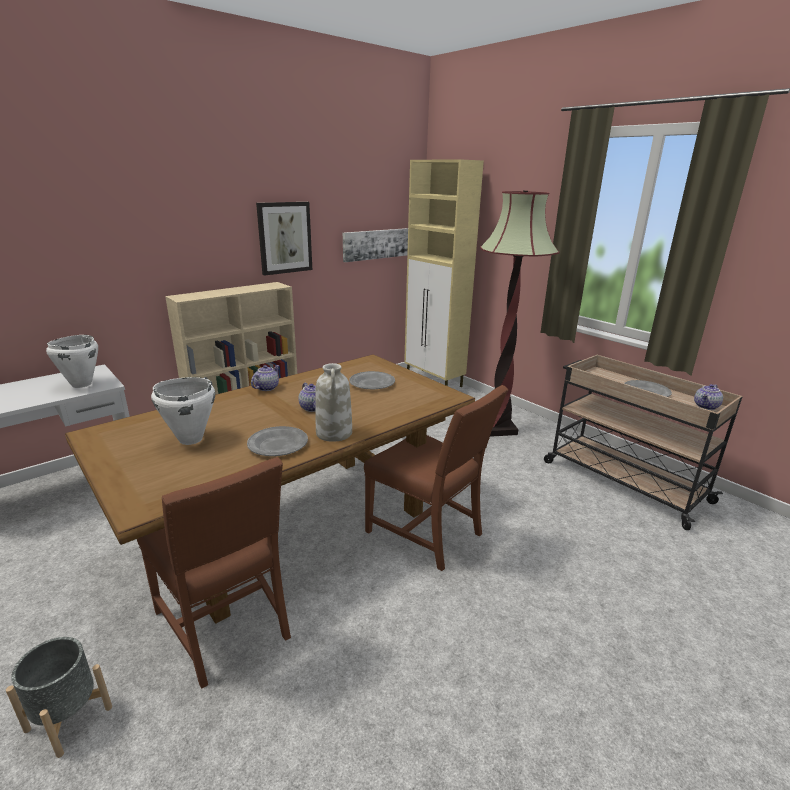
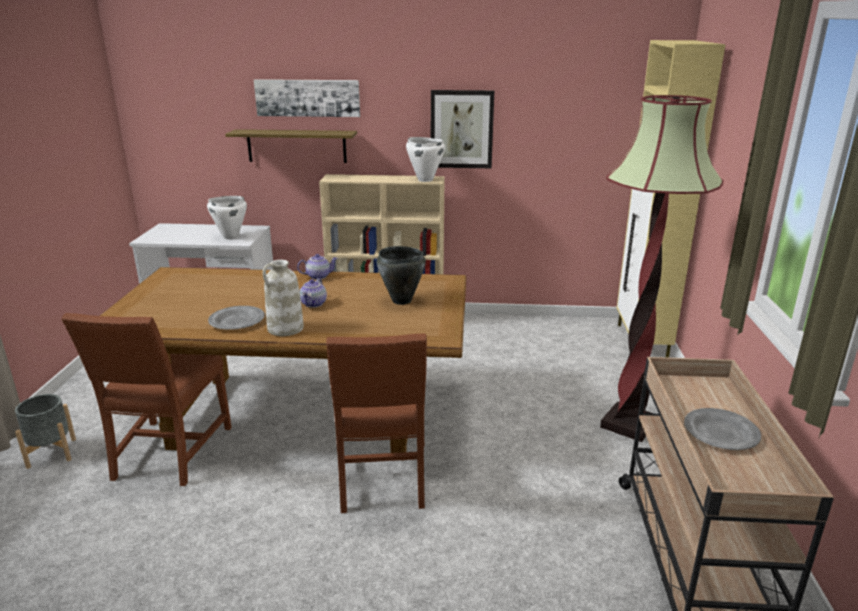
camera: 45 degrees right, 0 degrees up
white cooking pot [151,377,215,445] -> white cooking pot moved to [406,137,445,182]
picture [343,228,408,262] -> picture moved to [254,79,360,117]
grey plate [349,371,395,389] -> black cooking pot [377,246,426,305]
teapot [694,384,723,410] -> none
none -> shelf [225,129,357,163]

